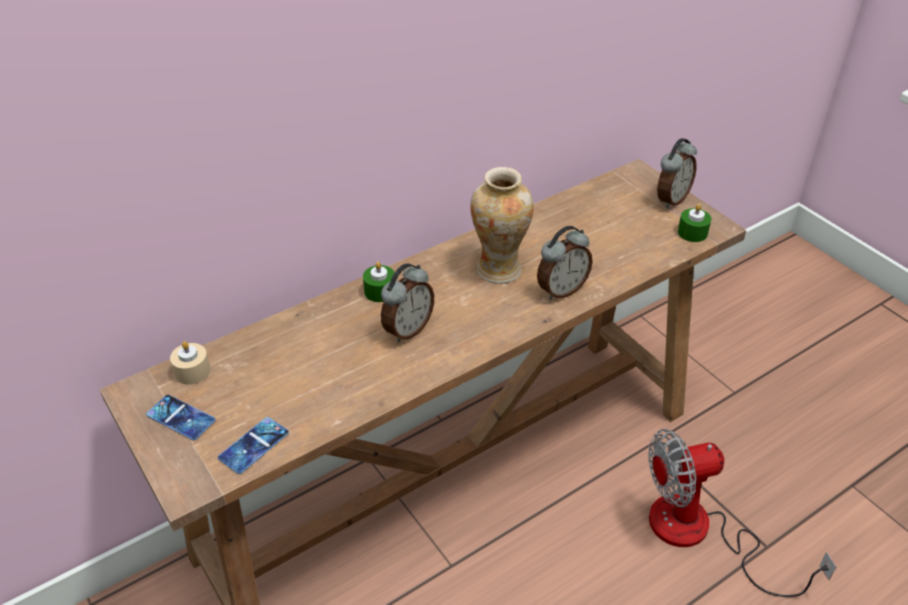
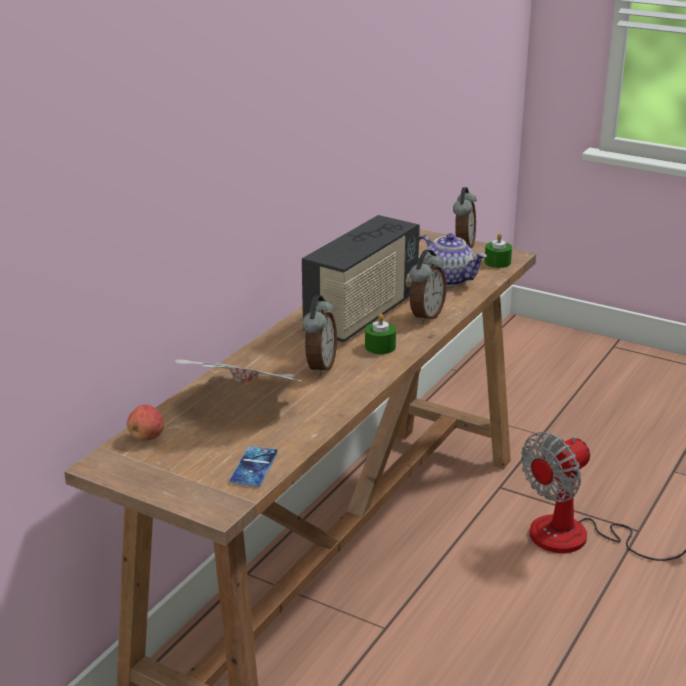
camera: 25 degrees left, 15 degrees down
phone [146,395,215,440] -> none
beige candle [170,341,211,385] -> apple [127,405,164,440]
green candle [363,262,395,302] -> green candle moved to [365,314,396,354]
vase [470,167,534,284] -> radio [302,215,420,342]
none -> newspaper [175,359,301,383]
none -> teapot [419,233,487,286]

